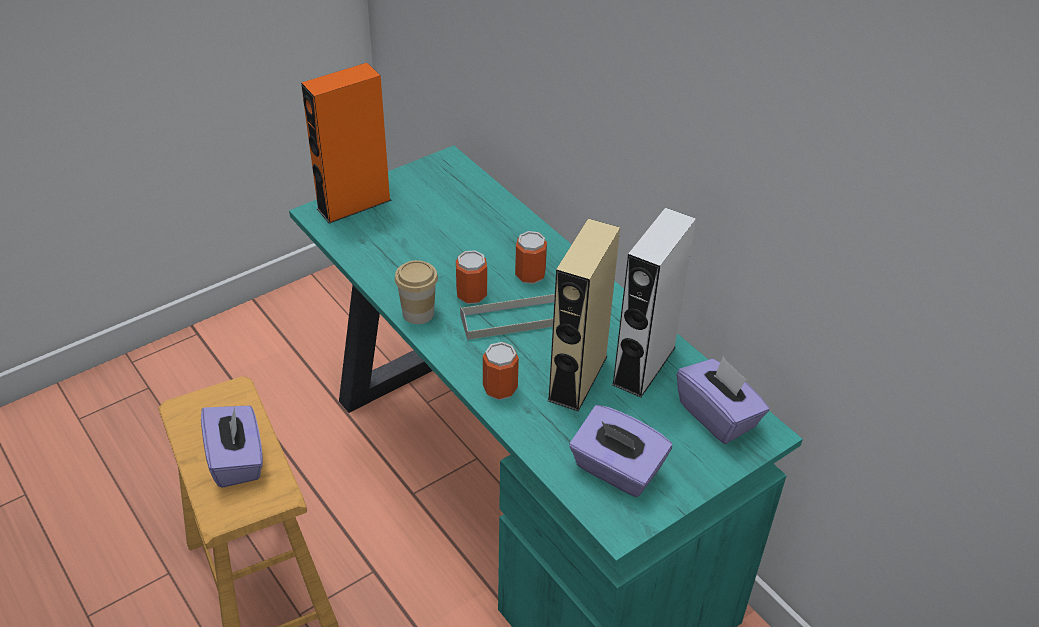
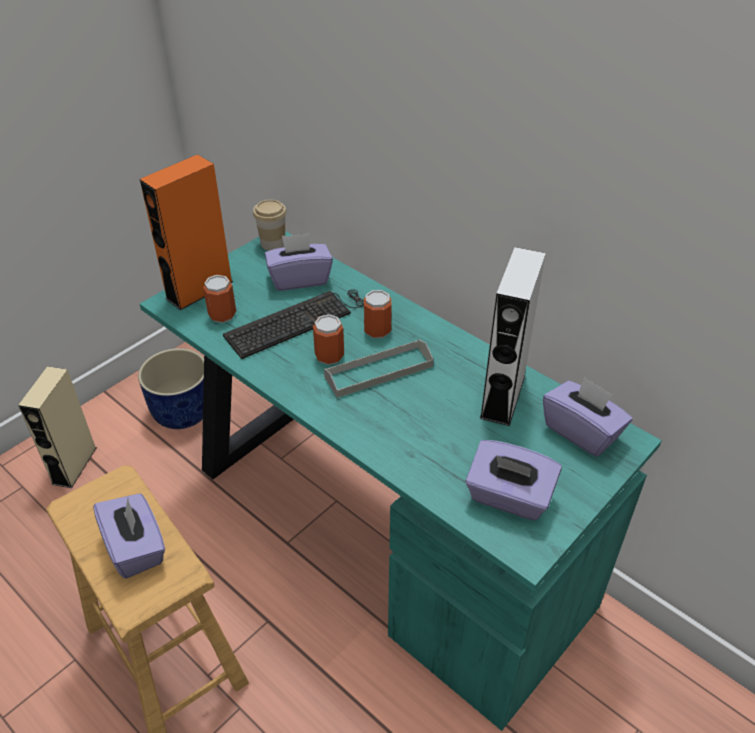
camera: 10 degrees left, 0 degrees up
cup [395,260,438,324] -> cup moved to [253,200,287,251]
can [483,342,519,400] -> can moved to [203,275,236,323]
beige speaker [547,219,620,412] -> beige speaker moved to [18,366,97,488]
none -> blue planter [138,348,204,429]
none -> keyboard [223,289,364,359]
none -> purple tissue box [265,233,333,291]

